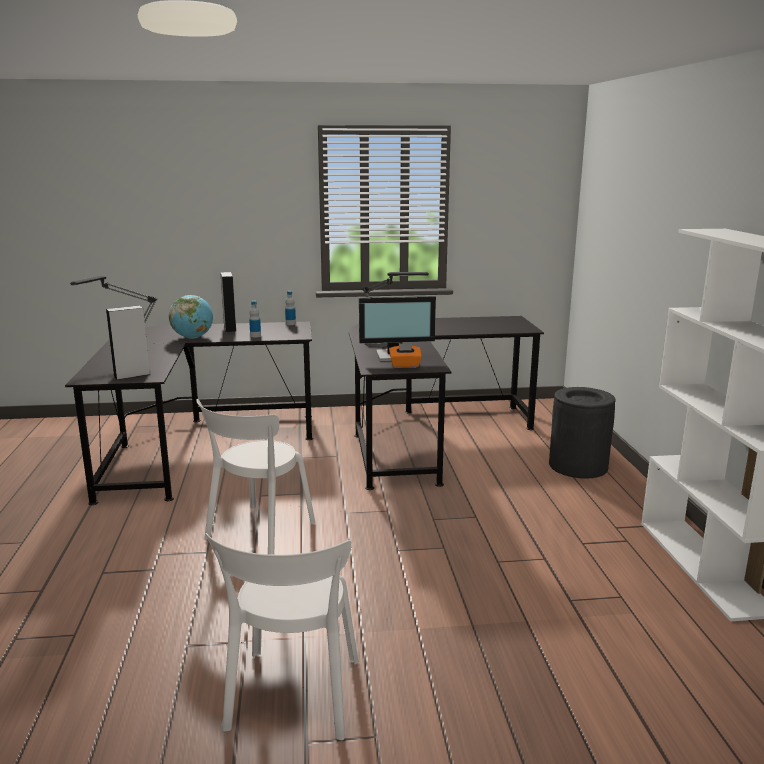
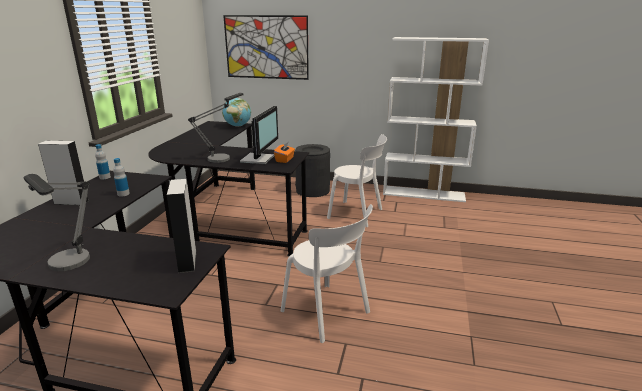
camera: 70 degrees left, 5 degrees up
globe [169,295,213,338] -> globe moved to [222,98,251,127]
white chair [205,533,358,740] -> white chair moved to [327,134,387,227]
none -> picture [223,15,309,80]

